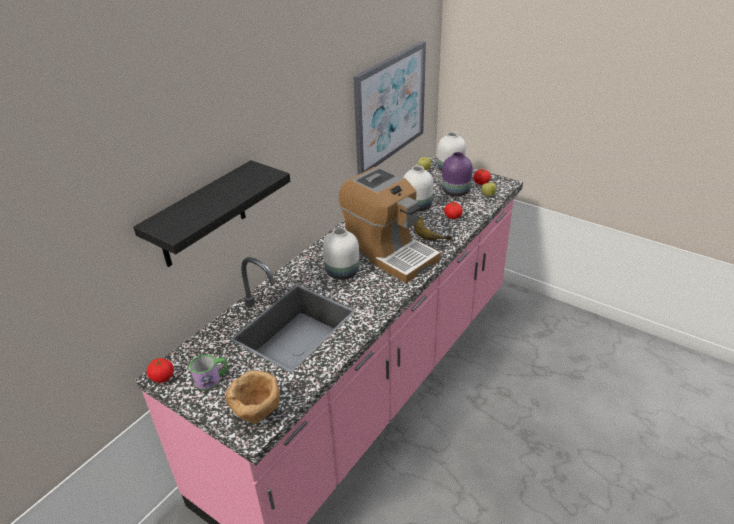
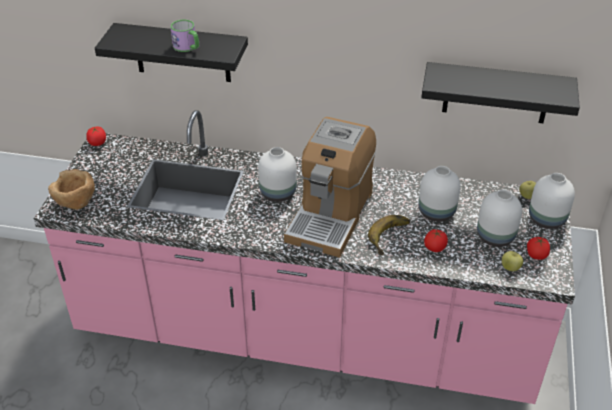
camera: 65 degrees right, 5 degrees up
mug [190,354,229,391] -> mug moved to [170,19,199,52]
picture [353,41,426,175] -> black shelf [421,62,580,123]
purple vase [442,152,473,197] -> white vase [477,190,522,247]

